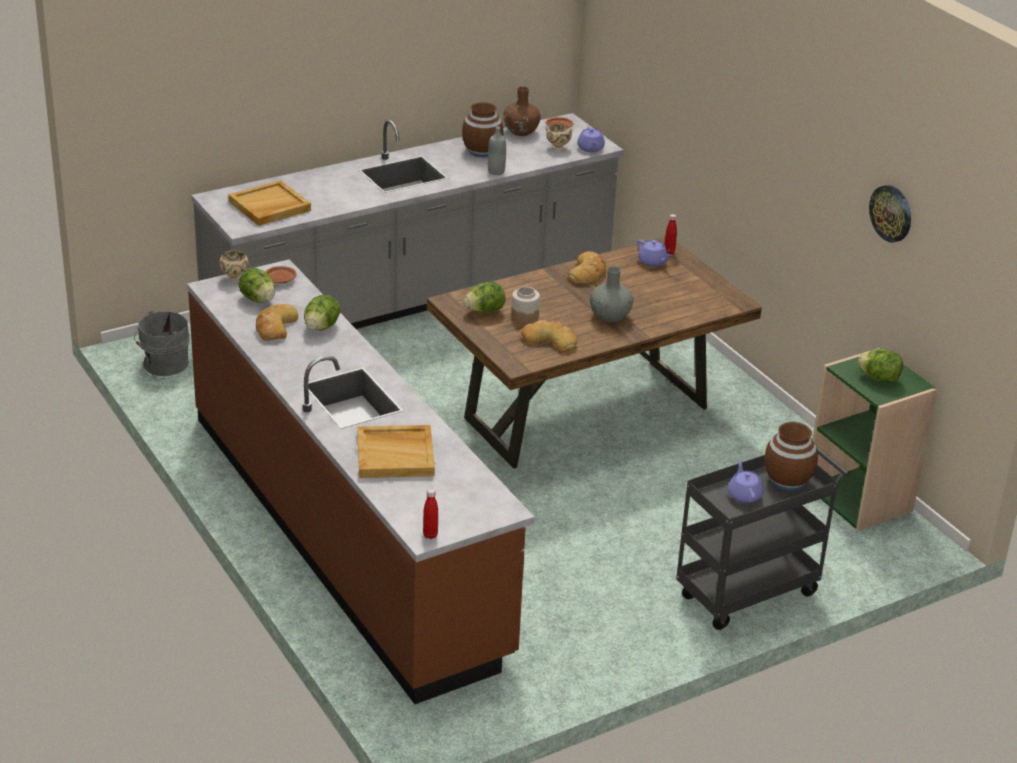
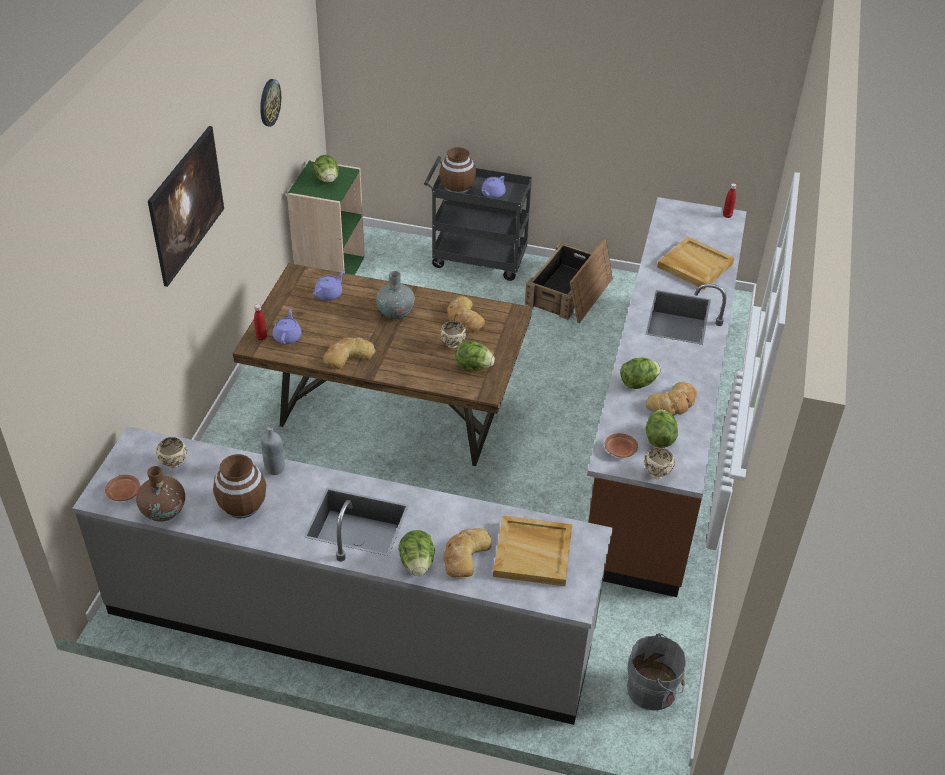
camera: 135 degrees left, 10 degrees up
jar [511,287,540,324] -> beige bowl [440,321,466,349]
purple teapot [577,127,605,152] -> purple teapot moved to [313,270,344,301]
none -> picture [148,126,224,287]
none -> lettuce [399,530,435,576]
none -> bread [443,528,492,577]
none -> crate [525,239,613,323]

